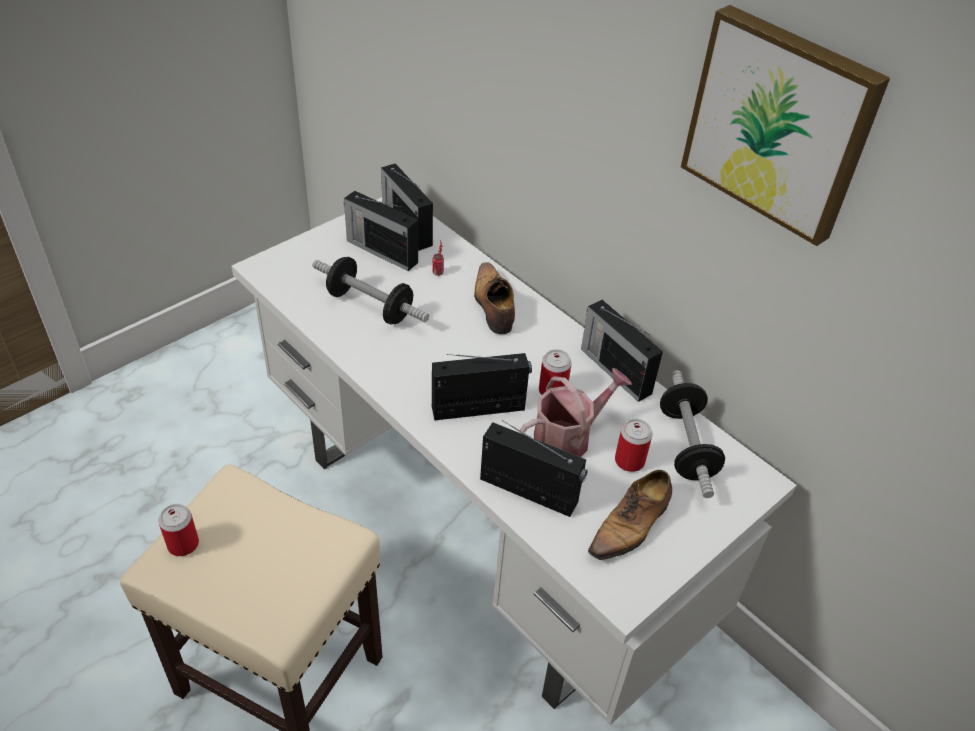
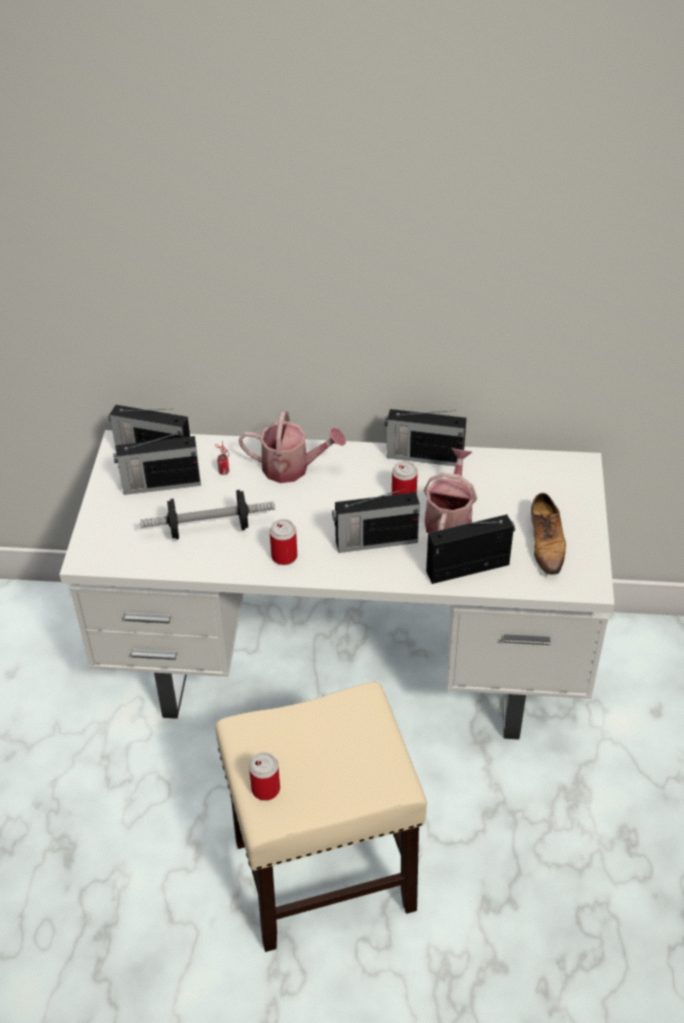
camera: 40 degrees left, 0 degrees up
radio [432,353,532,421] -> radio turned 135 degrees counterclockwise [332,488,420,553]
shoe [474,262,515,334] -> watering can [239,411,346,483]
can [615,419,652,472] -> can moved to [270,519,297,565]
dumbbell [660,370,725,498] -> none
picture [681,5,890,246] -> none

